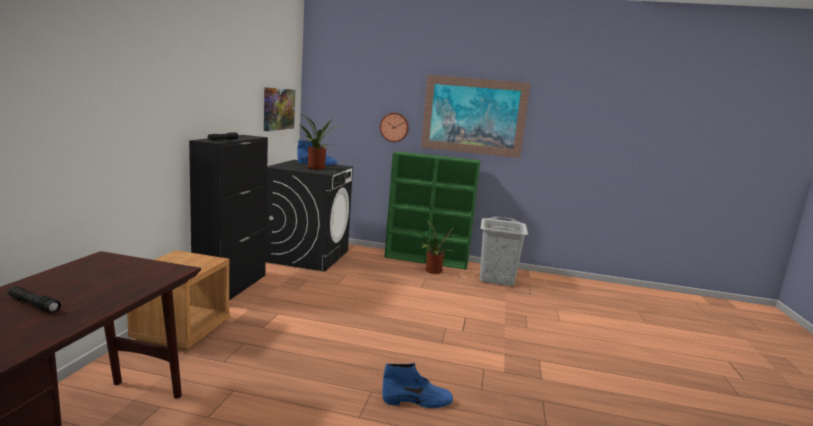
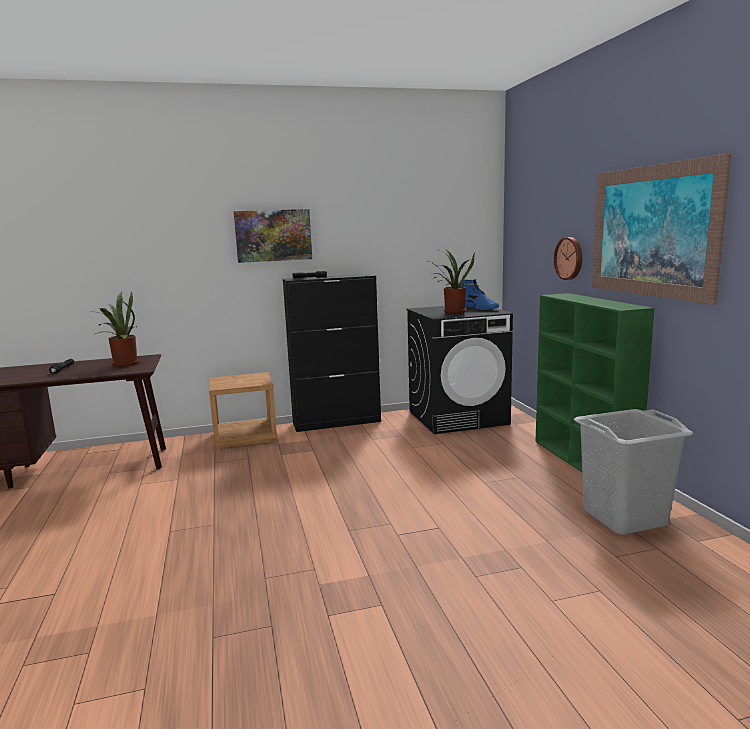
camera: 65 degrees right, 0 degrees up
picture [264,87,295,131] -> picture moved to [234,209,312,263]
blue boot [382,362,453,409] -> none
potted plant [417,220,460,274] -> potted plant moved to [88,291,139,367]

